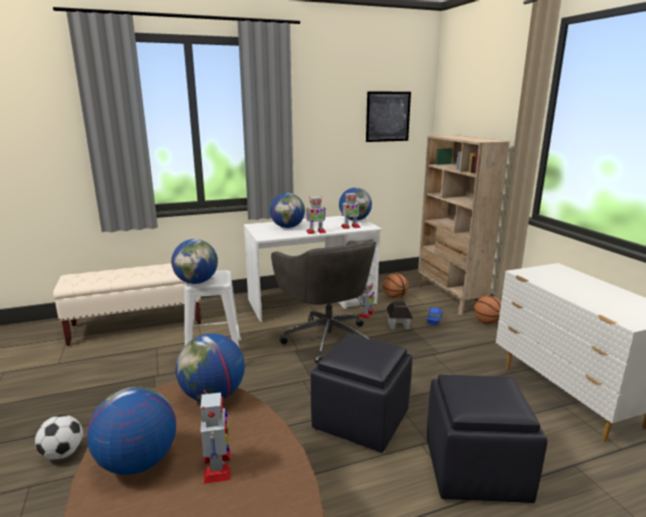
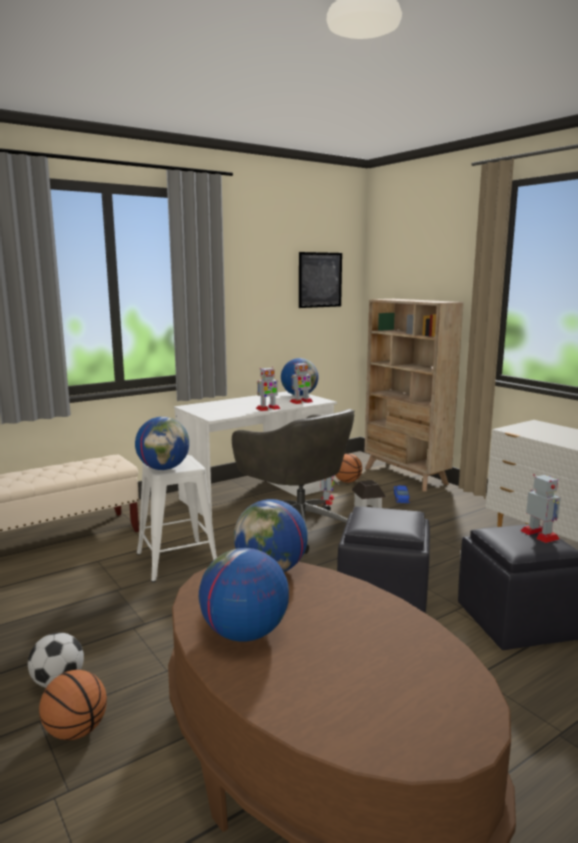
camera: 15 degrees left, 5 degrees down
toy robot [200,390,231,484] -> toy robot moved to [520,474,561,543]
globe [270,193,305,228] -> none
basketball [474,296,501,324] -> basketball moved to [39,670,107,740]

